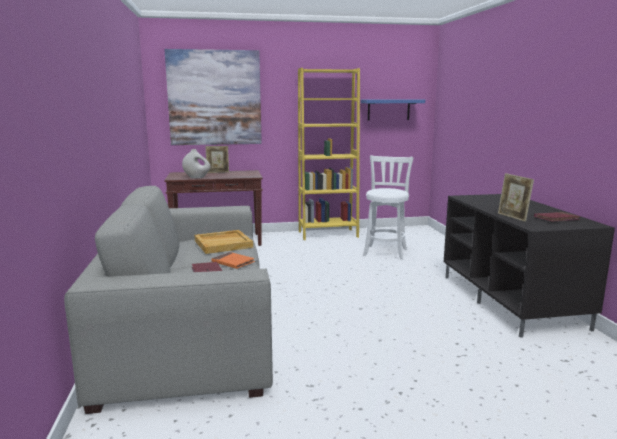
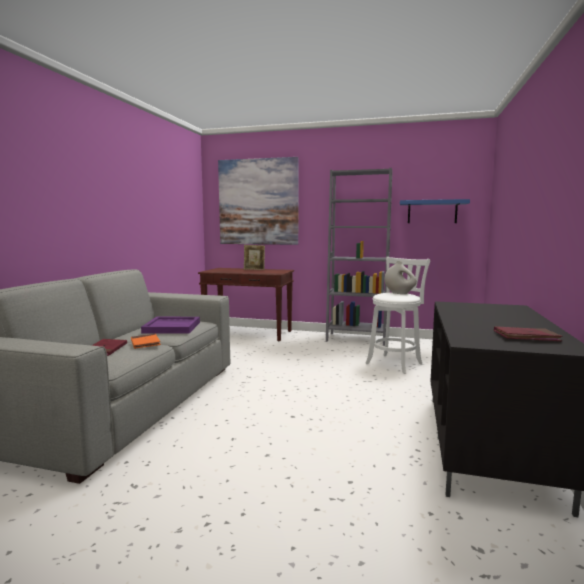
camera: 25 degrees right, 5 degrees down
white vase [182,149,211,178] -> white vase moved to [385,261,417,294]
beige tray [195,230,253,254] -> purple tray [141,317,200,334]
yellow bookcase [298,68,360,240] -> grey bookcase [326,168,393,346]
picture frame [498,173,534,222] -> none

